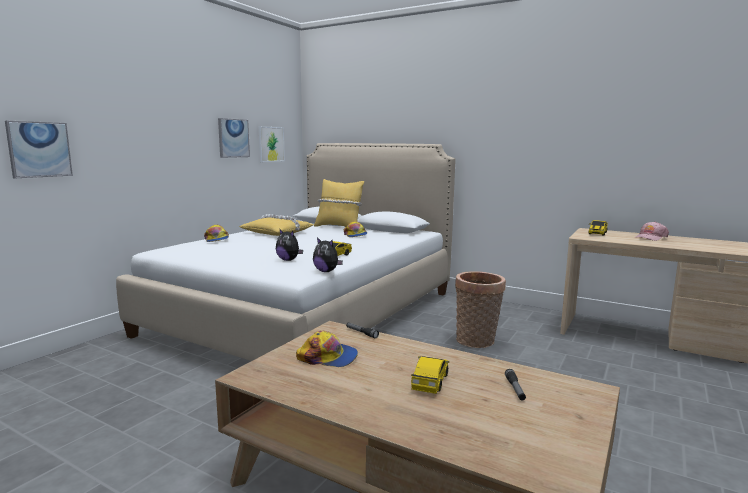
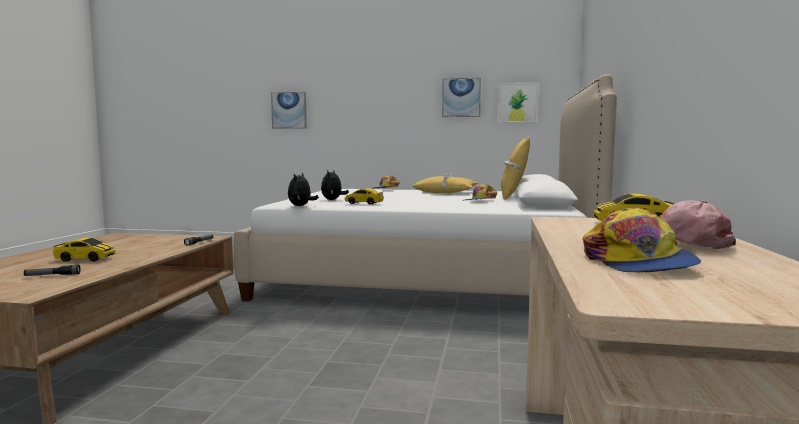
camera: 70 degrees right, 5 degrees down
cap [296,331,358,367] -> cap moved to [582,208,701,273]
basket [455,271,506,348] -> none

